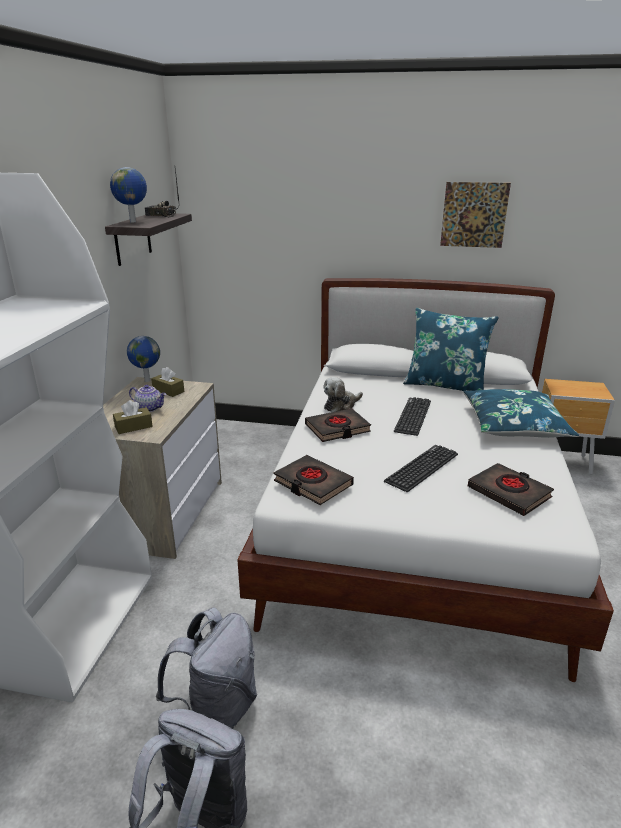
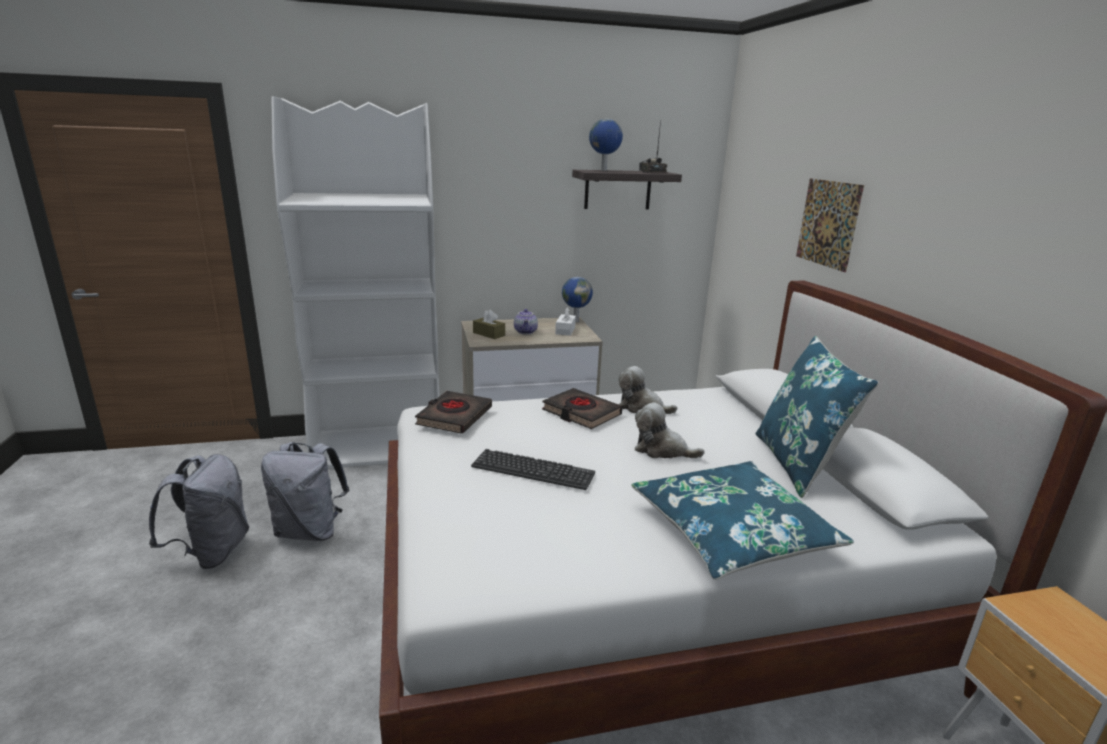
camera: 65 degrees right, 5 degrees down
brown tissue box [151,367,184,397] -> white tissue box [555,307,576,336]
keyboard [394,397,431,436] -> plush toy [635,402,705,458]
picture [440,182,511,248] -> picture moved to [796,178,864,272]
black book [468,463,554,516] -> none

